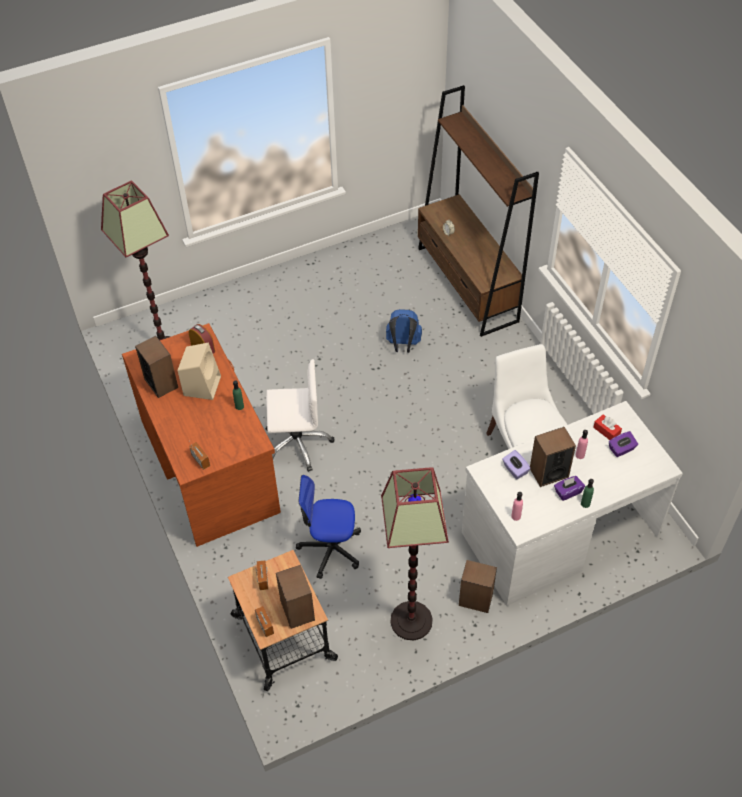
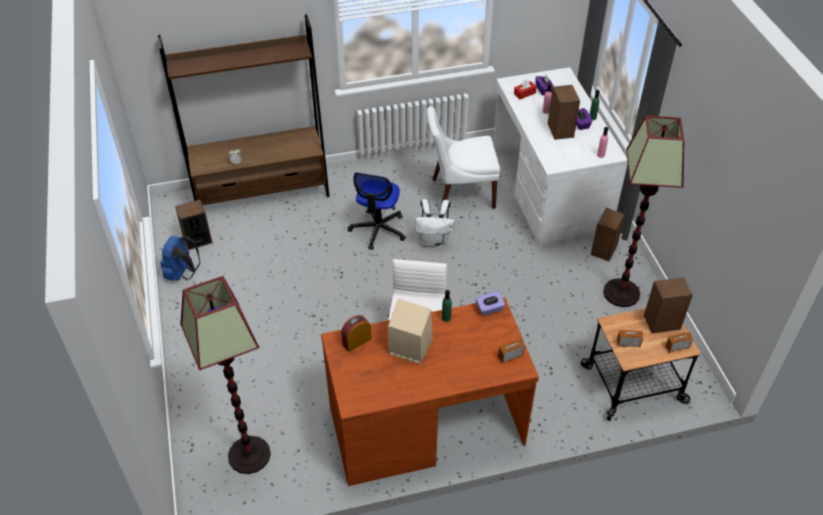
camera: 80 degrees left, 5 degrees down
speaker [135,336,178,398] -> speaker moved to [175,200,212,250]
office chair [296,475,361,579] -> office chair moved to [348,173,406,250]
blue backpack [386,309,422,353] -> blue backpack moved to [160,236,200,281]
purple tissue box [502,450,531,479] -> purple tissue box moved to [476,292,505,316]
none -> white backpack [415,199,455,247]

